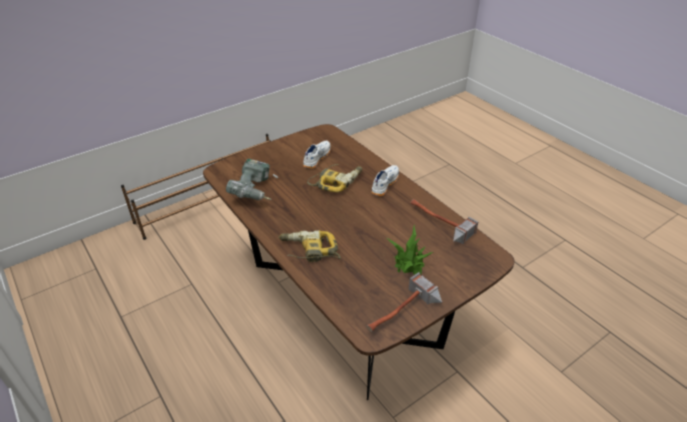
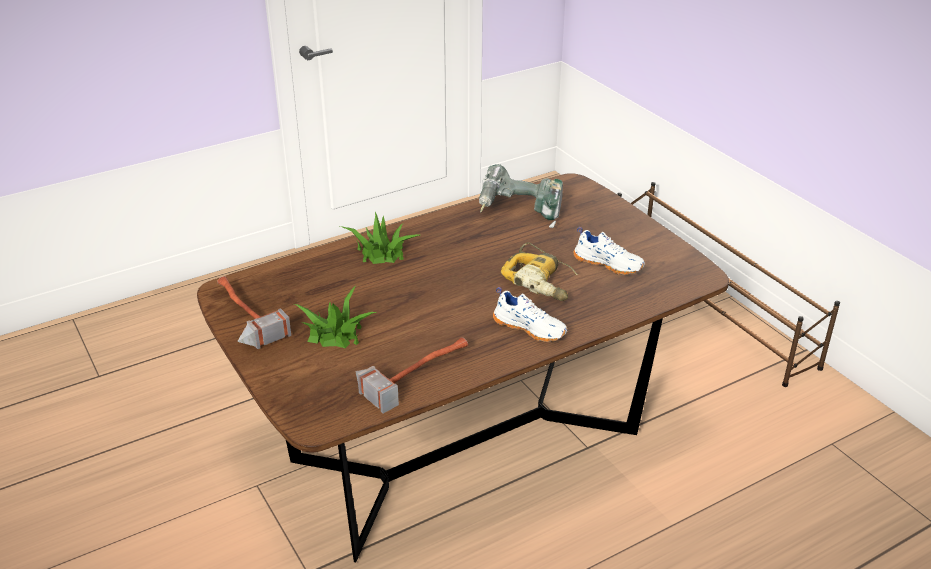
camera: 95 degrees right, 5 degrees down
power drill [279,230,341,262] -> potted plant [340,212,420,264]

